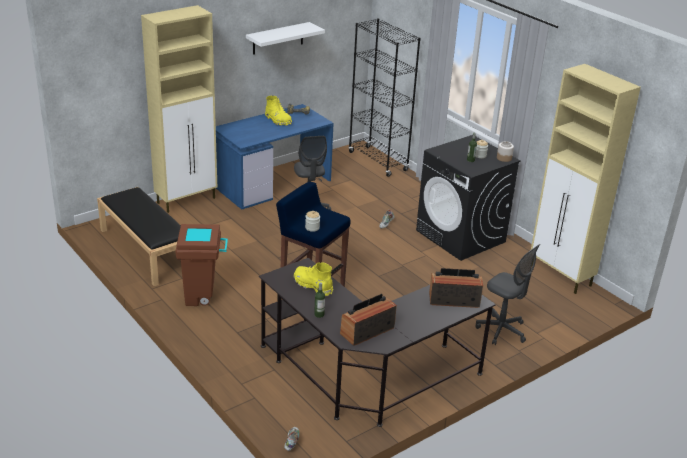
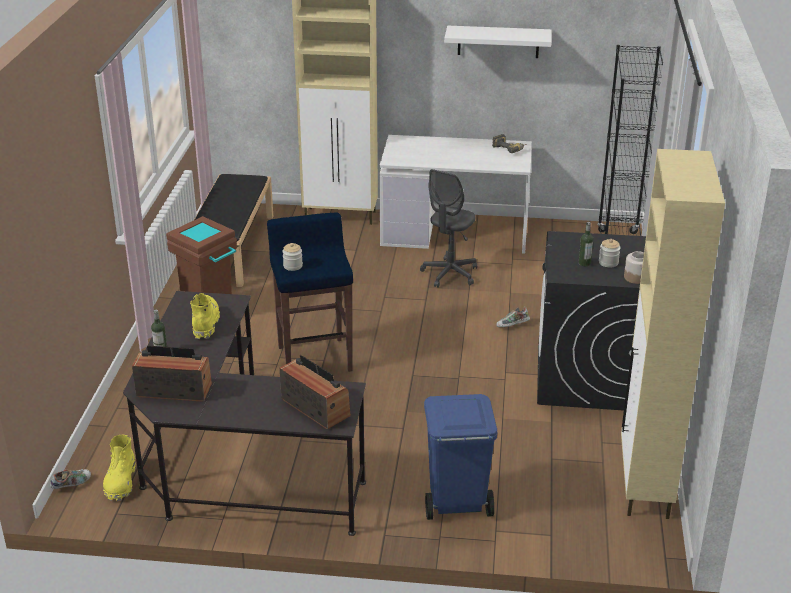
camera: 45 degrees right, 0 degrees up
blue desk [216,104,334,210] -> white desk [379,135,532,254]
yellow boot [265,96,292,126] -> yellow boot moved to [103,435,136,501]
grey office chair [475,244,540,345] -> blue trash can [424,394,497,520]

